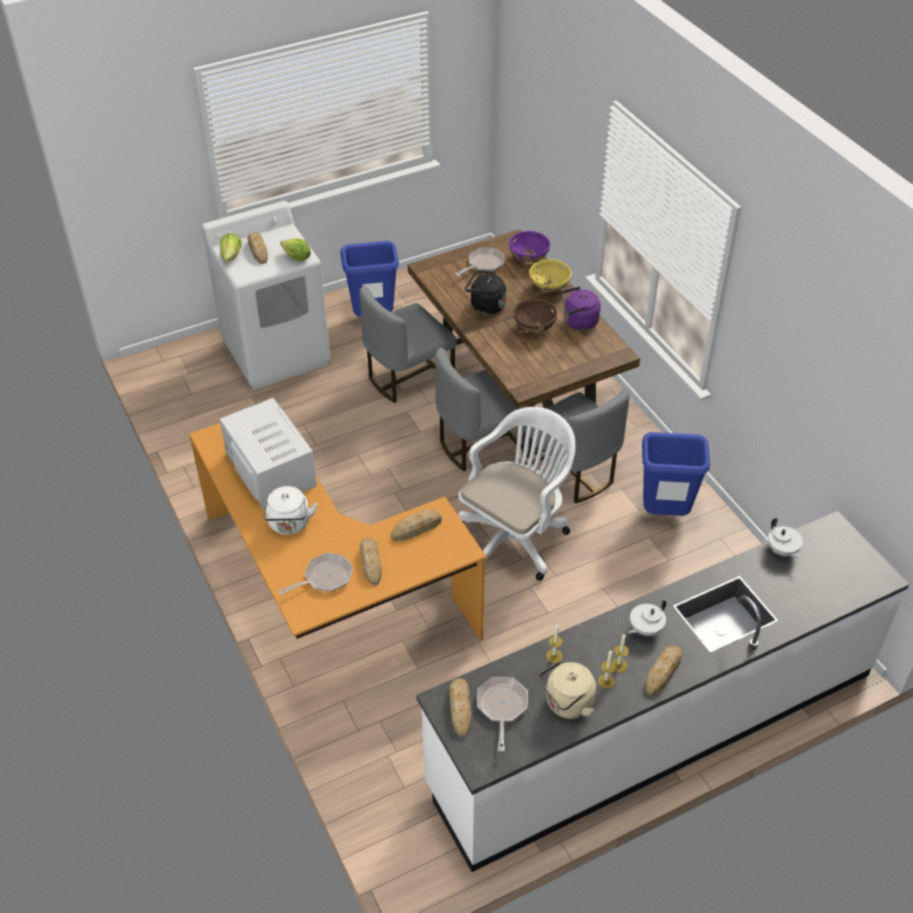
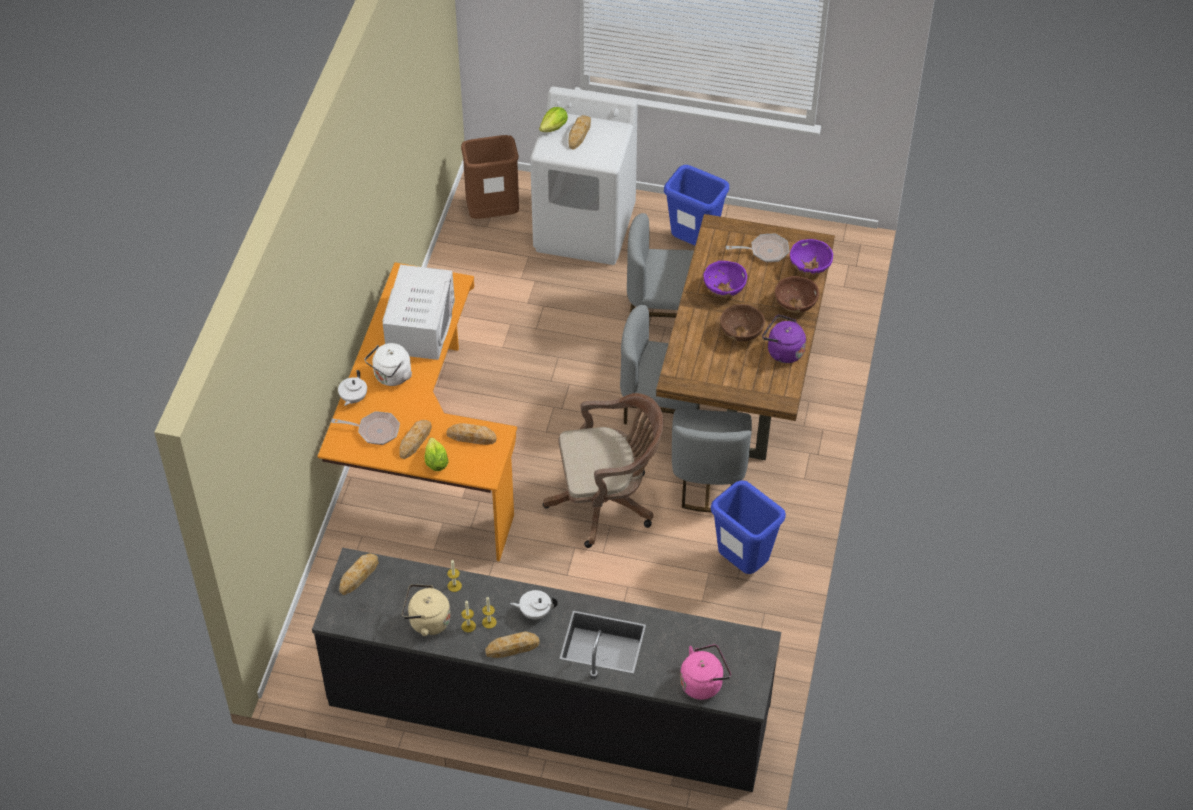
camera: 40 degrees right, 5 degrees up
lettuce [280,238,311,261] -> lettuce moved to [425,437,448,471]
white counter [416,511,909,872] -> black counter [312,548,781,792]
white office chair [458,407,575,581] -> brown office chair [543,393,663,548]
black kettle [465,270,506,314] -> purple bowl [703,261,747,297]
frying pan [477,677,528,751] -> none
yellow bowl [529,259,572,292] -> brown bowl [775,276,819,313]
white teapot [768,518,803,558] -> white teapot moved to [338,370,367,406]
none -> brown trash can [461,135,519,219]
none -> pink kettle [680,644,731,700]

